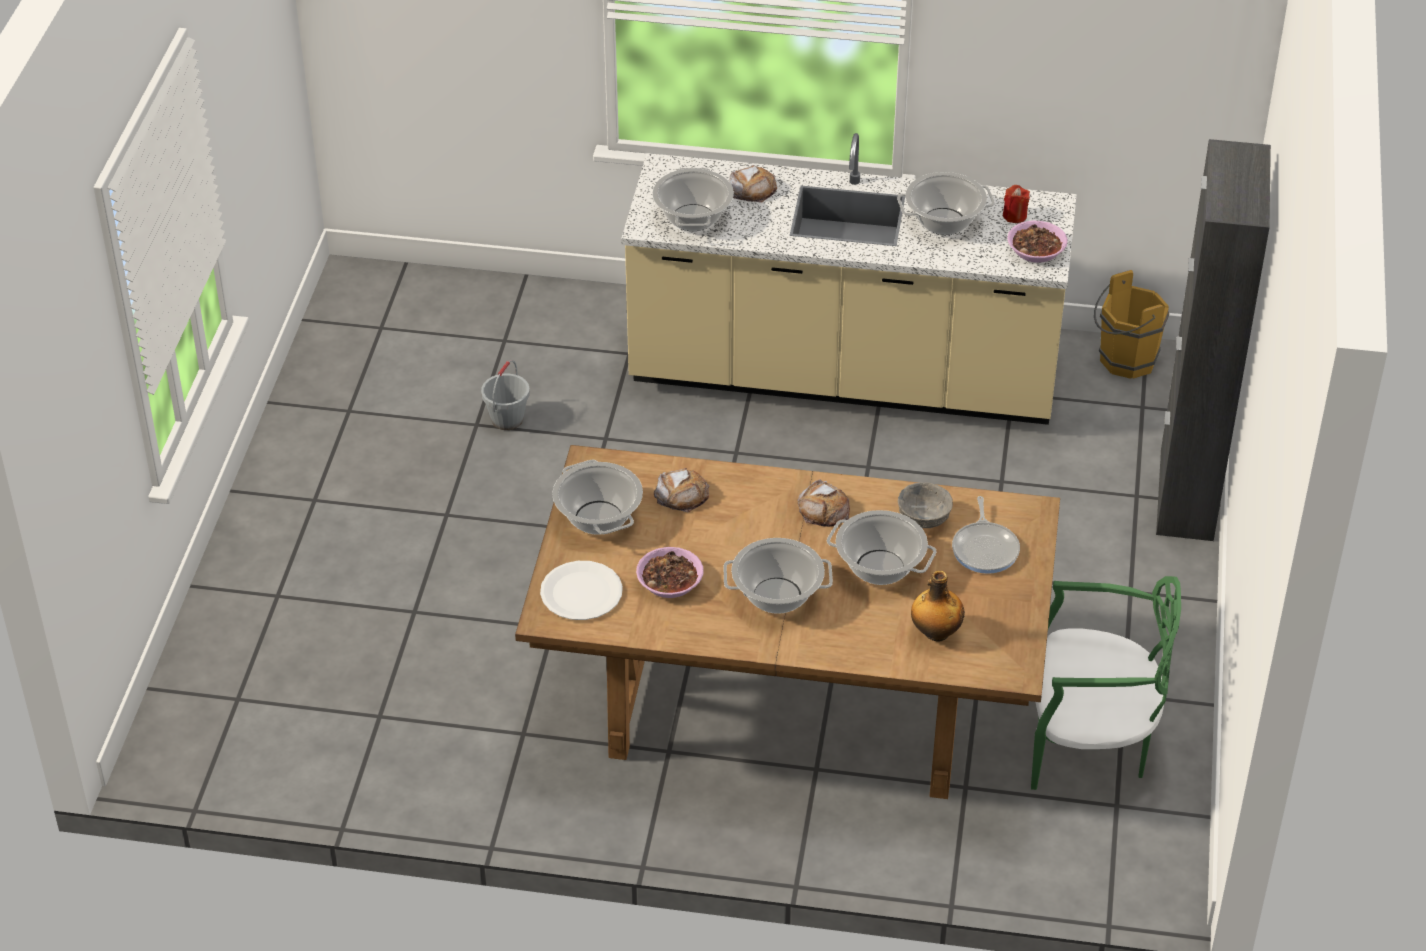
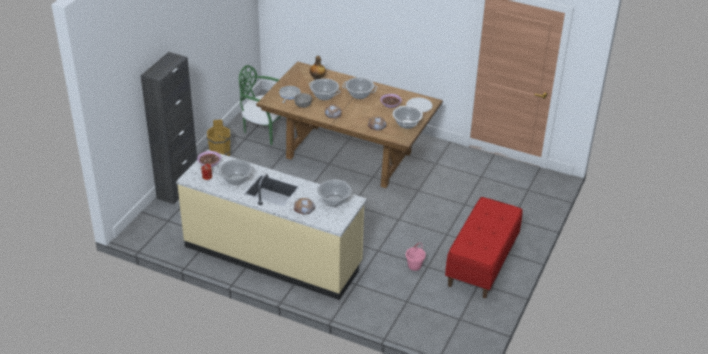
camera: 165 degrees left, 5 degrees down
grey bucket [481,360,530,430] -> pink bucket [406,243,426,271]
brown bucket [1094,270,1169,379] -> brown bucket moved to [207,119,235,156]
none -> red bench [445,197,523,298]

